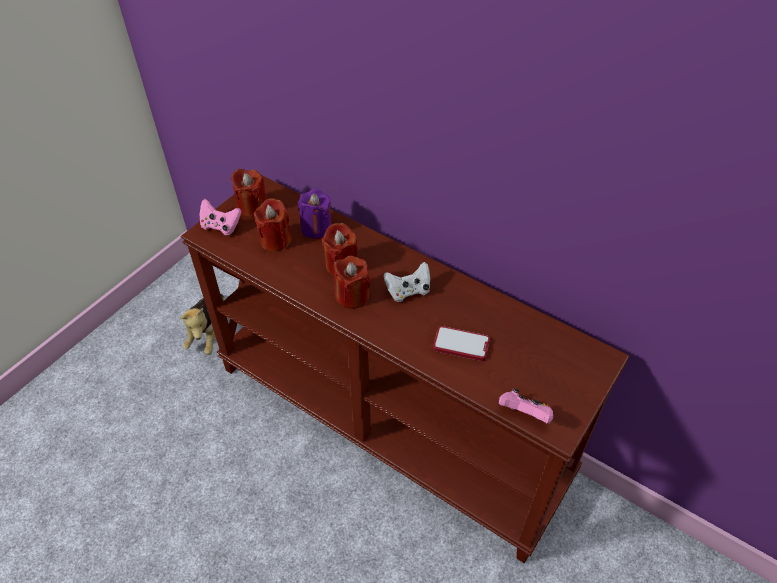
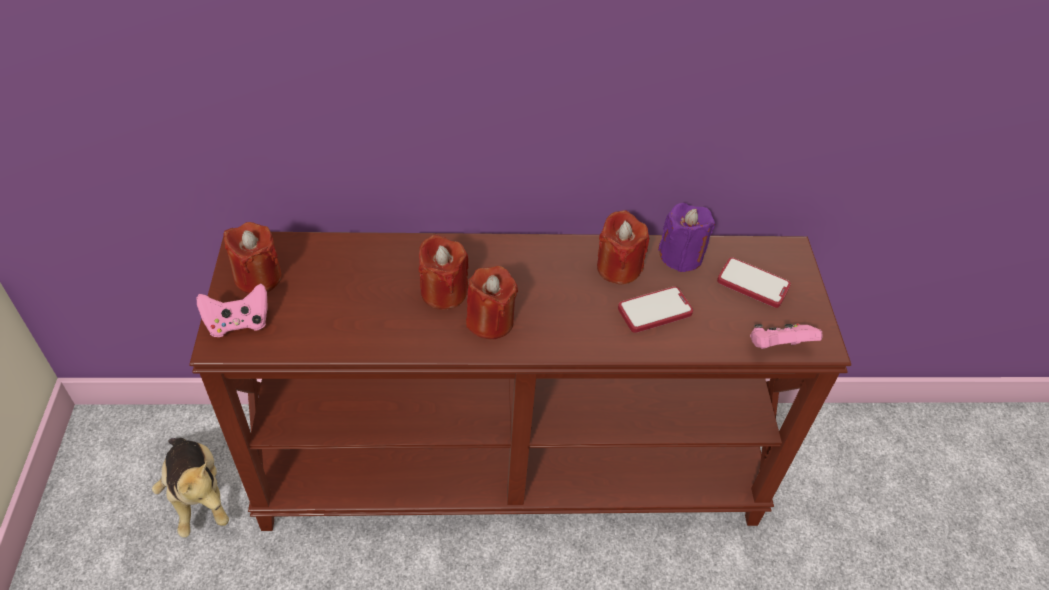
camera: 40 degrees left, 0 degrees up
red candle [254,198,292,251] -> red candle moved to [597,210,649,284]
purple candle [298,189,332,239] -> purple candle moved to [658,203,715,272]
white game controller [384,262,430,302] -> none
none -> phone [717,258,791,308]

